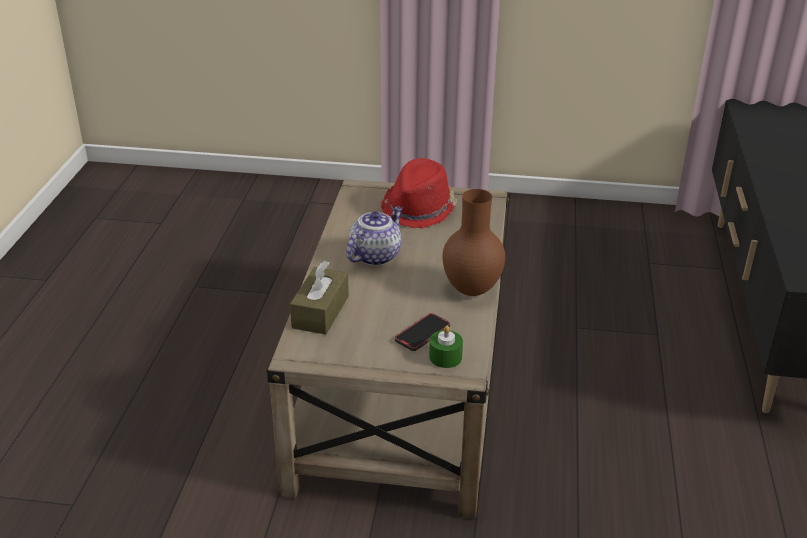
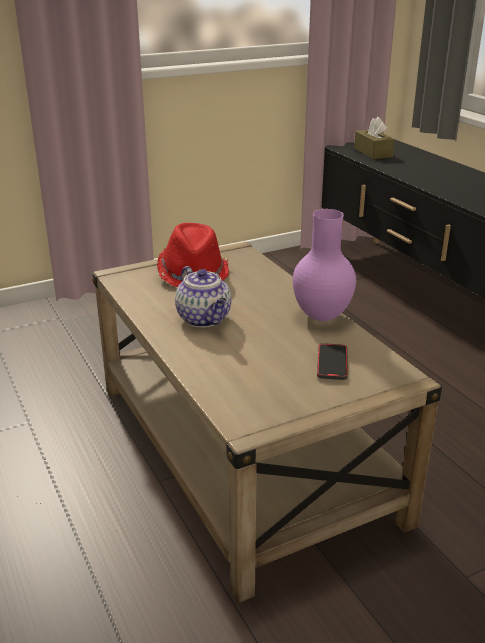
camera: 35 degrees left, 5 degrees down
brown tissue box [290,261,349,335] -> brown tissue box moved to [354,117,395,159]
teapot [346,206,403,266] -> teapot turned 150 degrees clockwise [175,266,231,327]
green candle [429,326,463,368] -> none
brown vase [442,189,505,296] -> purple vase [293,209,356,321]

